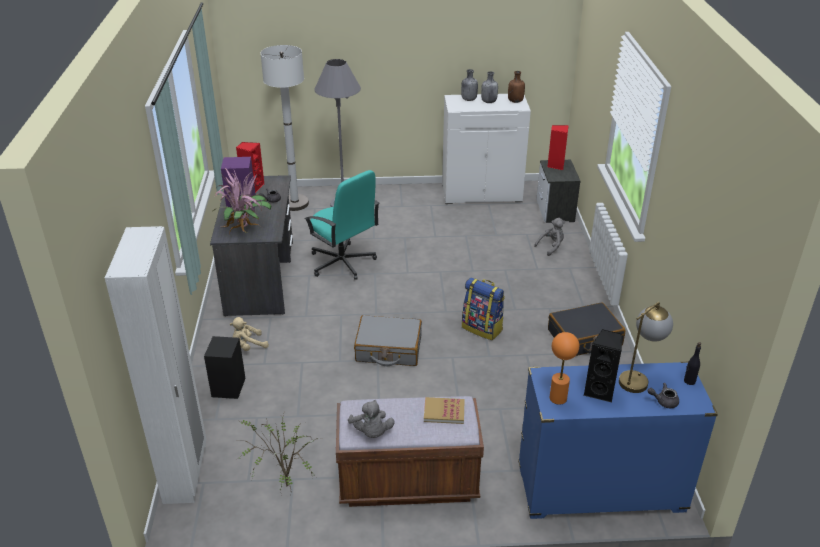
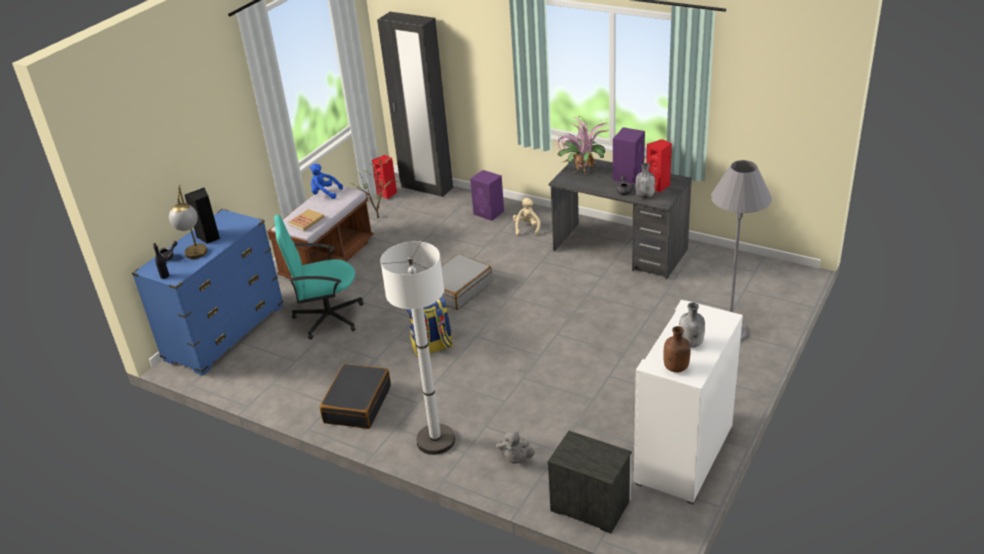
camera: 125 degrees right, 0 degrees up
white wardrobe [105,226,206,504] -> black wardrobe [377,12,453,197]
black speaker [204,336,246,399] -> purple speaker [470,170,504,221]
white floor lamp [261,45,309,211] -> white floor lamp moved to [380,241,455,455]
turquoise office chair [304,170,379,280] -> turquoise office chair moved to [274,215,363,340]
grey plush toy [348,400,395,438] -> blue plush toy [310,164,343,199]
grey bottle [461,69,478,101] -> grey bottle moved to [635,163,655,198]
red speaker [547,125,569,170] -> red speaker moved to [372,155,397,199]
orange table lamp [549,332,579,405] -> none

